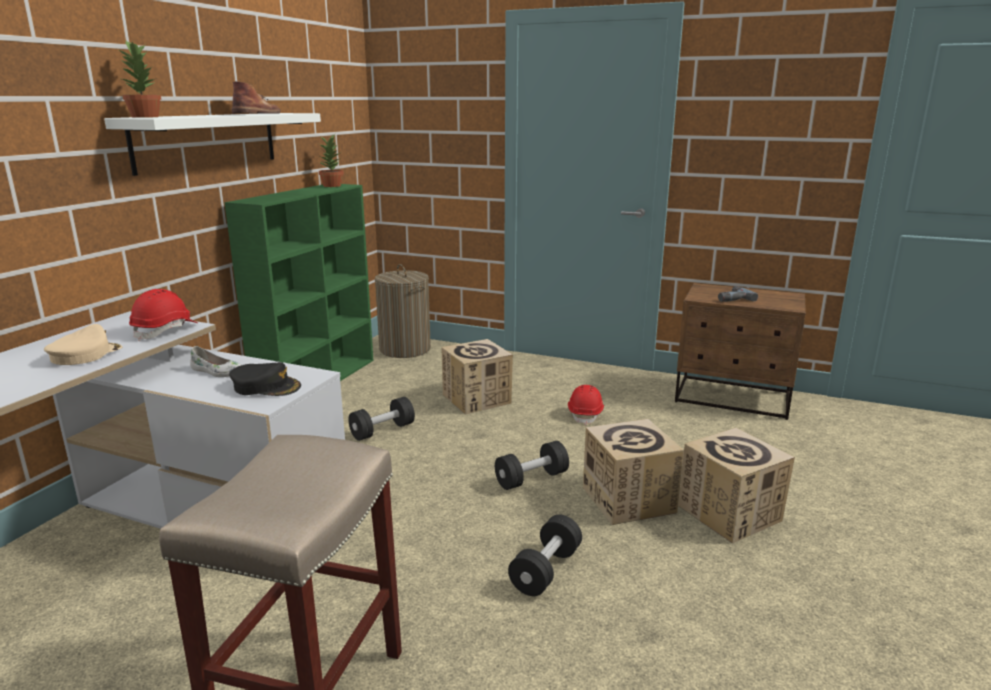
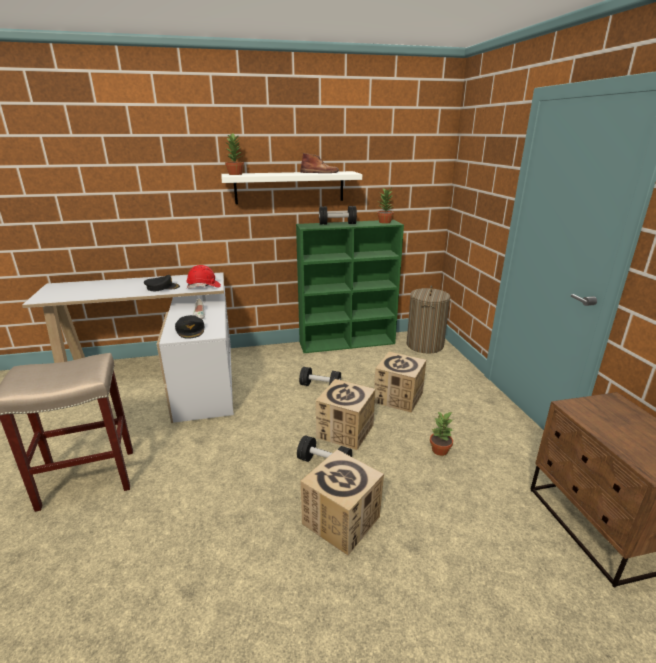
camera: 55 degrees right, 5 degrees up
beige cap [44,324,123,365] -> black cap [144,275,180,291]
black dumbbell [508,515,582,596] -> black dumbbell moved to [319,206,357,224]
red hard hat [568,385,604,425] -> potted plant [430,412,454,456]
cardboard box [678,428,795,543] -> cardboard box moved to [316,379,375,450]
power drill [718,286,758,302] -> none

